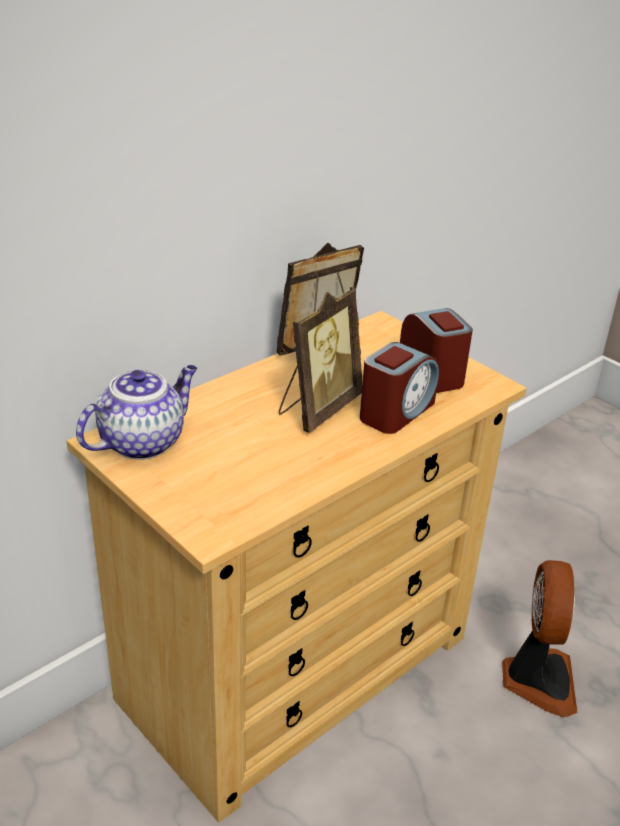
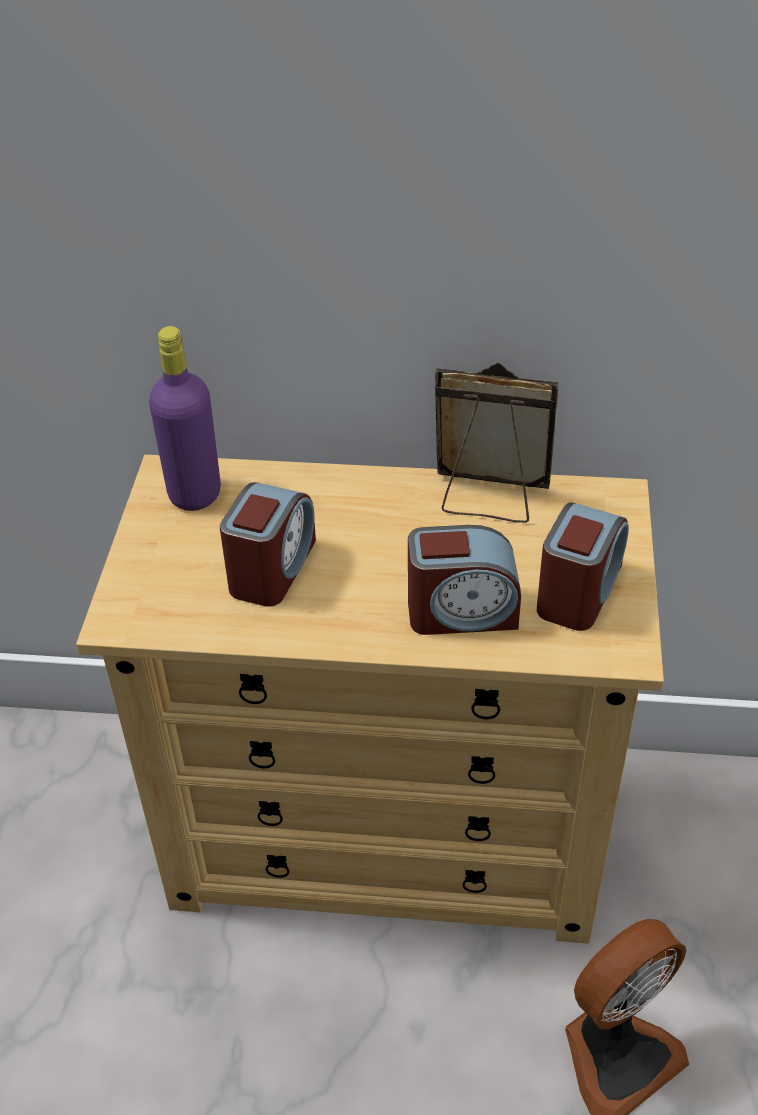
camera: 50 degrees right, 10 degrees up
teapot [76,365,197,460] -> purple bottle [149,326,221,511]
picture frame [279,287,362,433] -> none
none -> alarm clock [220,482,316,607]

